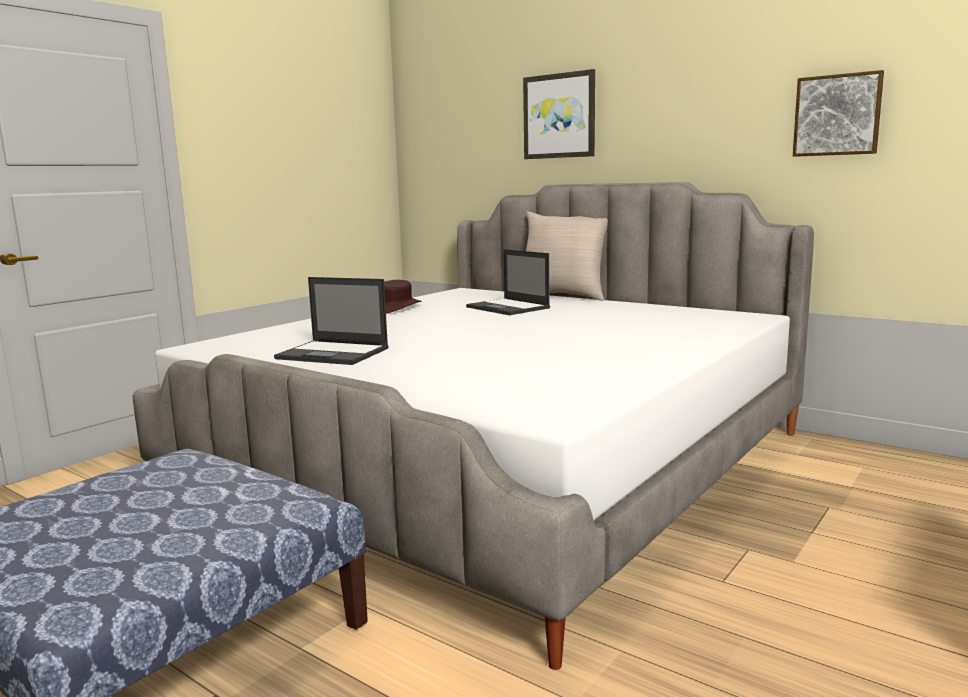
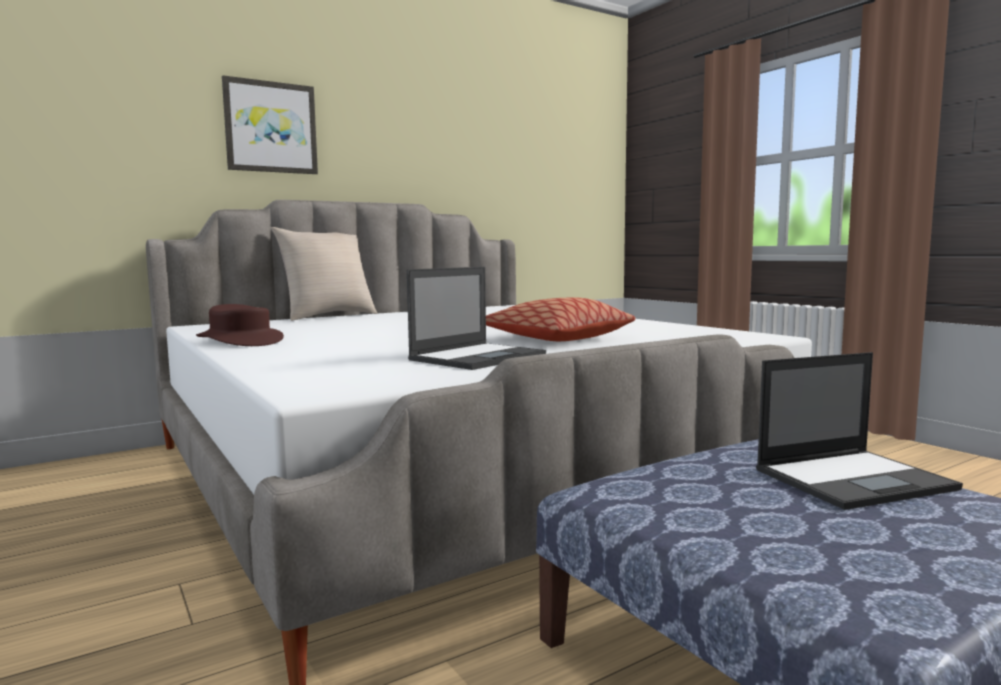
camera: 70 degrees left, 5 degrees down
laptop [466,249,550,315] -> laptop moved to [756,352,963,510]
picture [793,70,884,157] -> none
none -> pillow [486,297,636,341]

